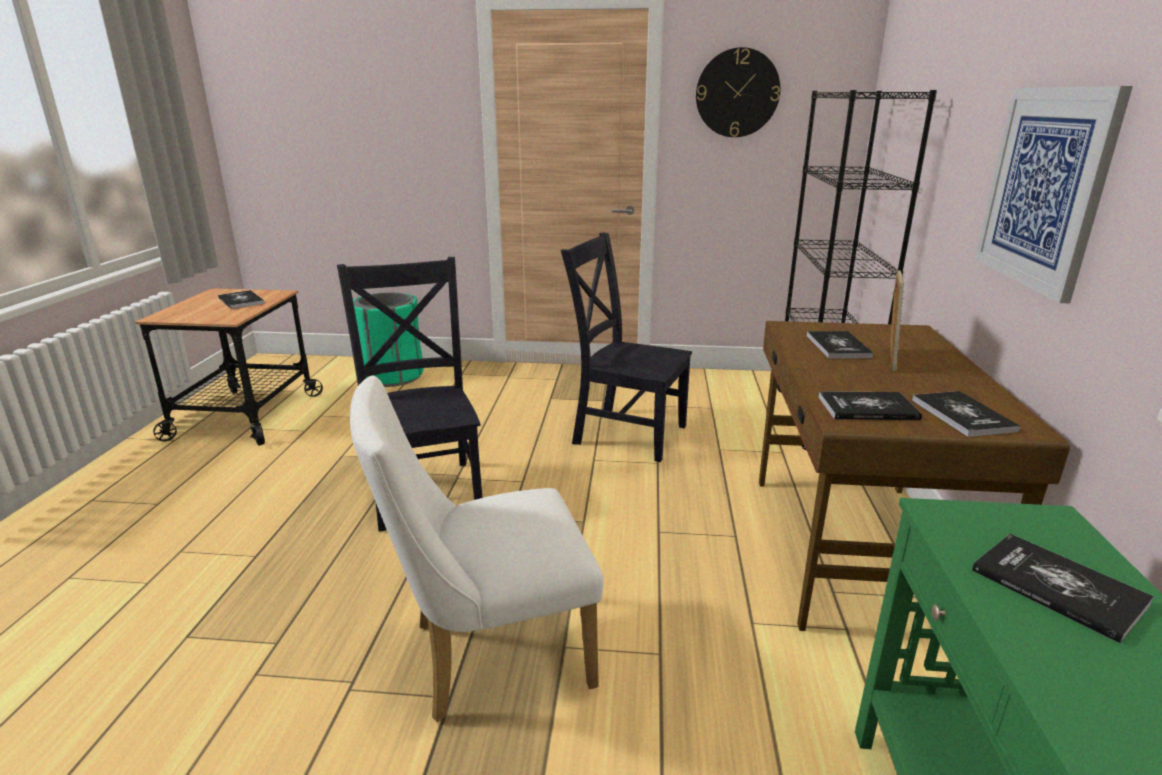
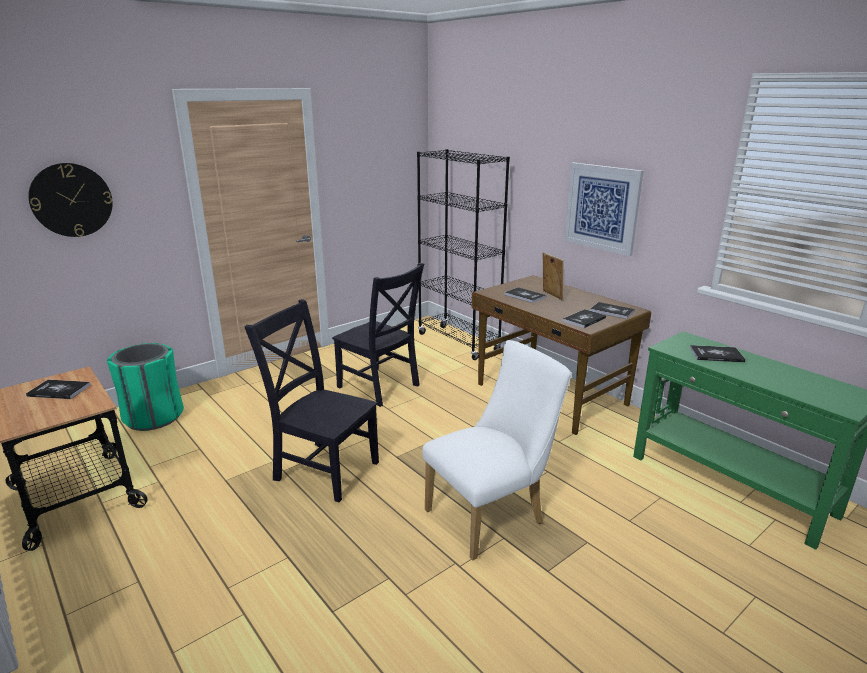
camera: 45 degrees left, 0 degrees up
white chair [350,375,604,722] -> white chair turned 150 degrees counterclockwise [422,340,571,560]
black chair [561,232,692,462] -> black chair turned 120 degrees counterclockwise [332,263,425,407]
wall clock [696,47,780,137] -> wall clock moved to [28,163,113,237]

